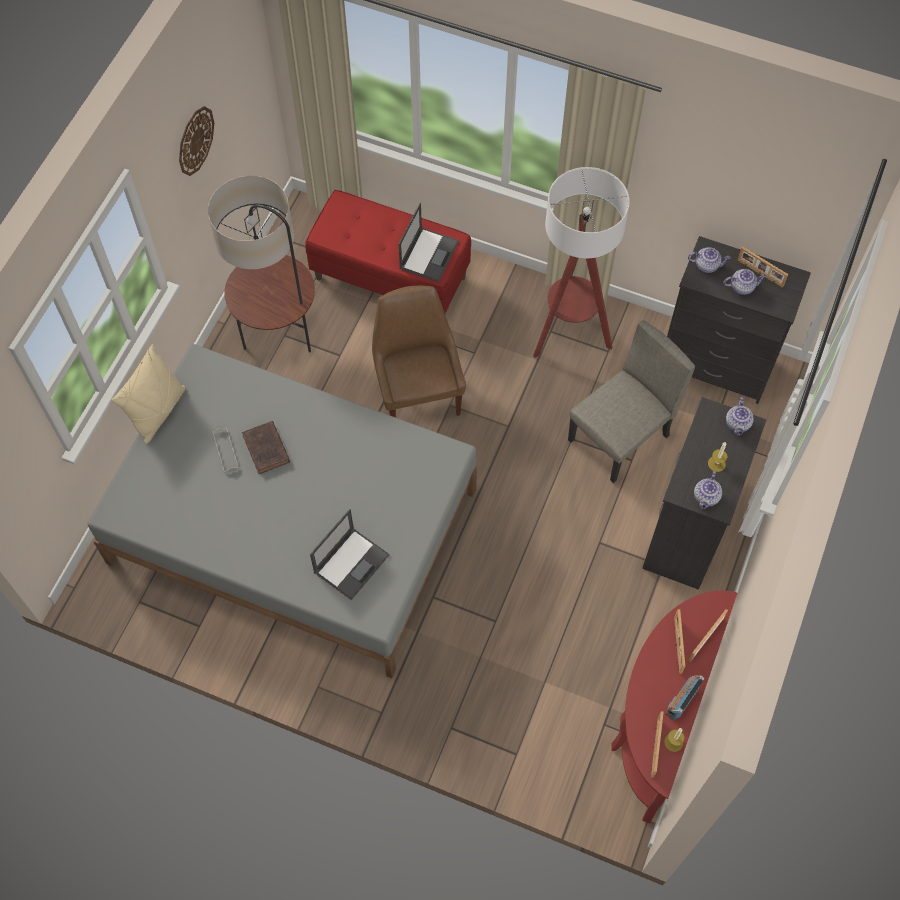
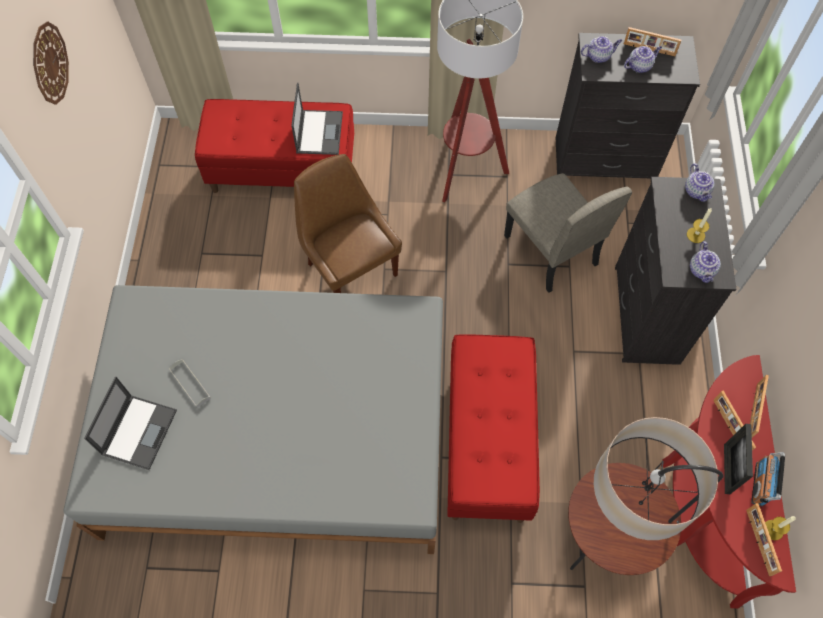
camera: 20 degrees left, 0 degrees up
beige pillow [112,344,185,444] -> none
floor lamp [208,175,315,352] -> floor lamp moved to [568,417,723,575]
brown book [242,421,290,474] -> none
laptop [310,509,390,600] -> laptop moved to [84,377,177,470]
beige chair [568,320,695,483] -> beige chair turned 120 degrees clockwise [504,173,632,293]
none -> red bench [447,334,540,523]
none -> picture frame [724,424,753,494]

